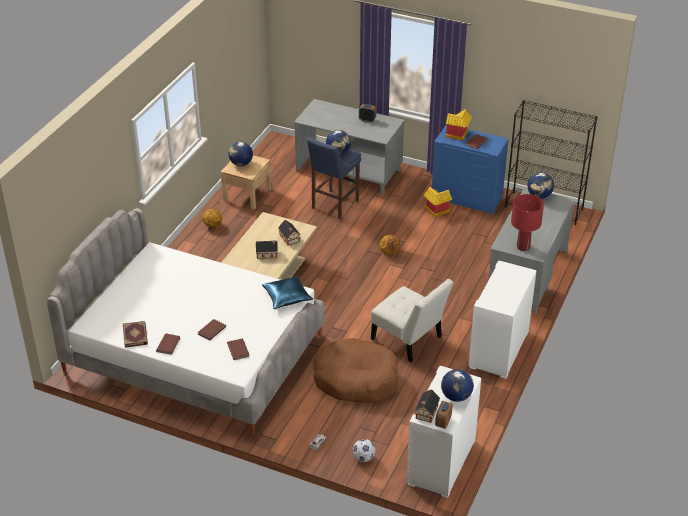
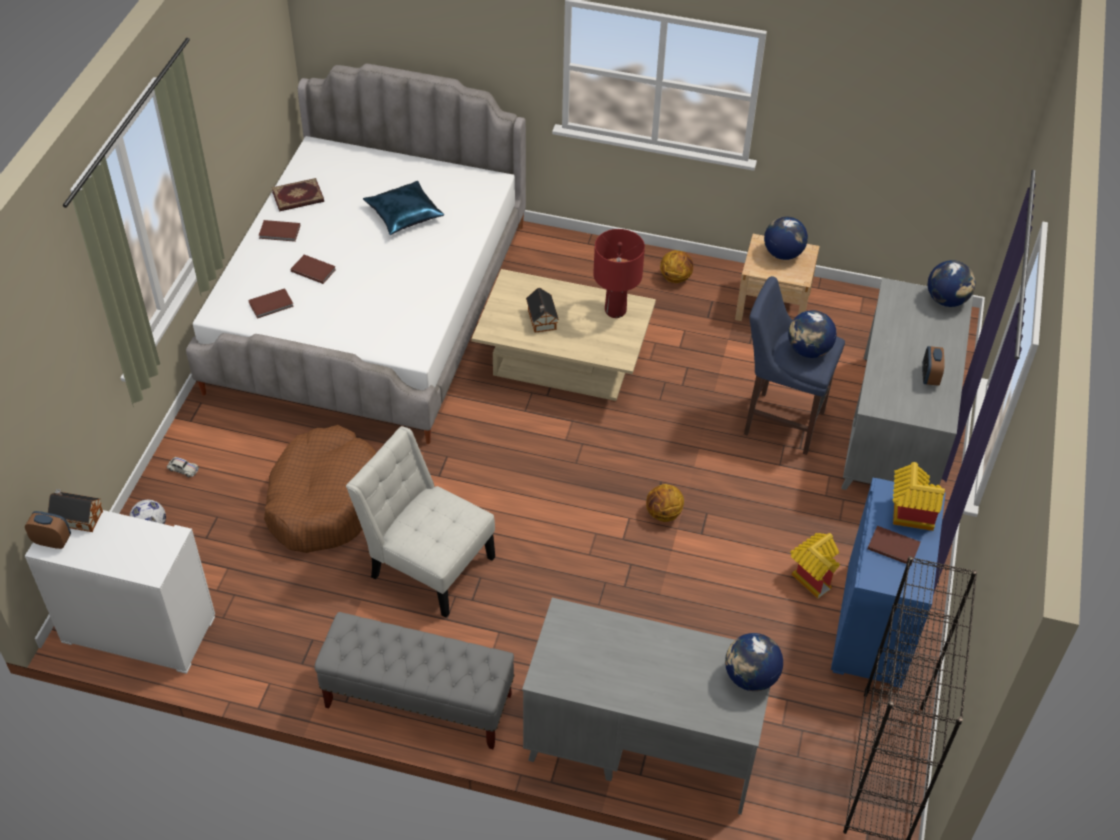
camera: 80 degrees right, 10 degrees up
blue pillow [262,276,313,309] -> blue pillow moved to [363,181,444,235]
toy house [278,220,301,245] -> none
white chair [371,279,453,362] -> white chair turned 90 degrees clockwise [346,426,495,618]
globe [441,369,474,402] -> globe moved to [928,260,975,307]
white dresser [469,260,537,379] -> grey bench [315,612,515,749]
red table lamp [511,194,544,251] -> red table lamp moved to [593,229,645,318]

